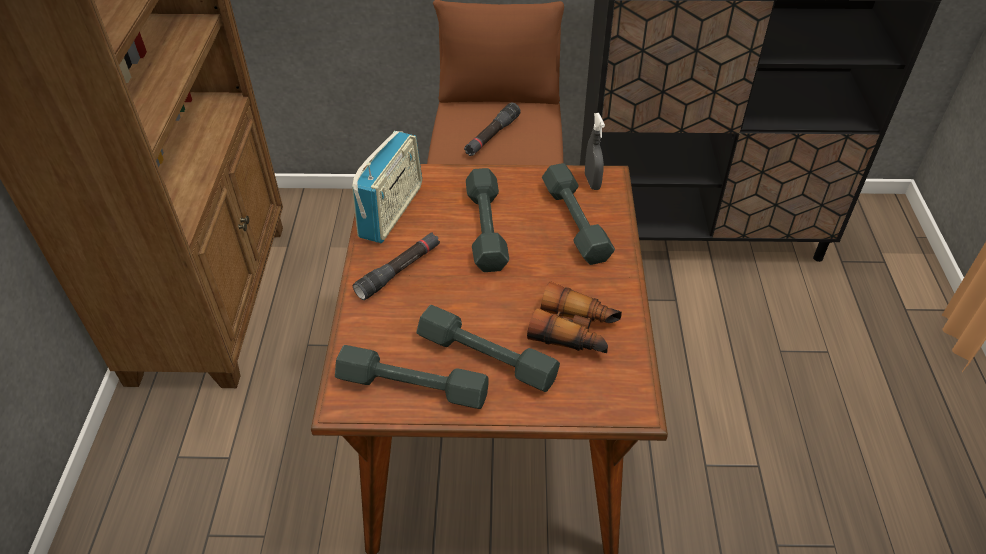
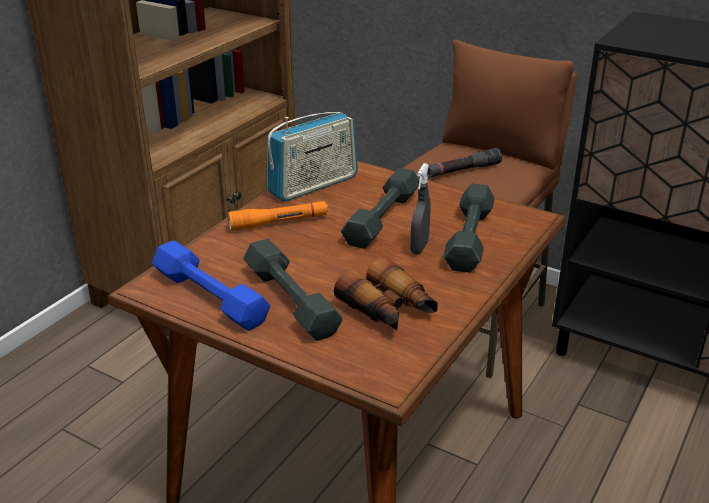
camera: 30 degrees right, 15 degrees down
grey dumbbell [335,345,489,409] -> blue dumbbell [152,240,270,331]
black flashlight [353,232,440,300] -> orange flashlight [228,201,328,231]
grey spray bottle [585,113,605,190] -> grey spray bottle moved to [410,163,431,254]

